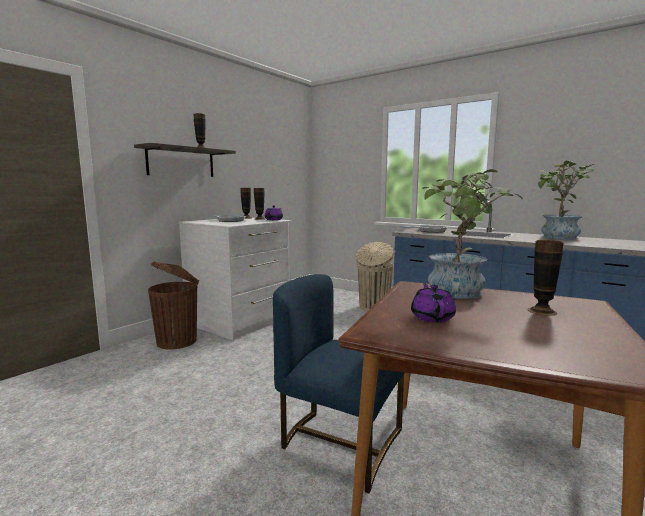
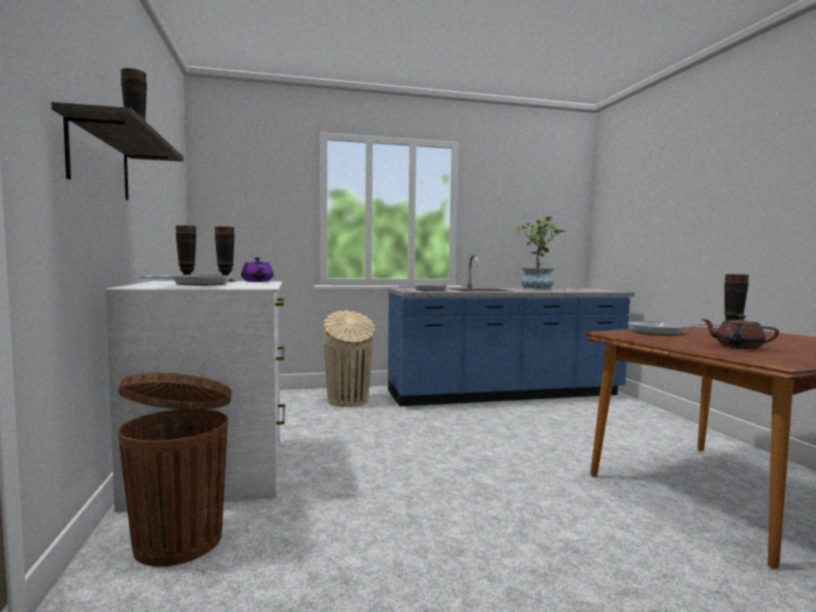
camera: 50 degrees left, 5 degrees down
blue chair [273,274,405,493] -> none
purple teapot [411,283,456,323] -> brown teapot [702,315,779,349]
potted plant [422,169,523,299] -> frying pan [628,321,719,336]

